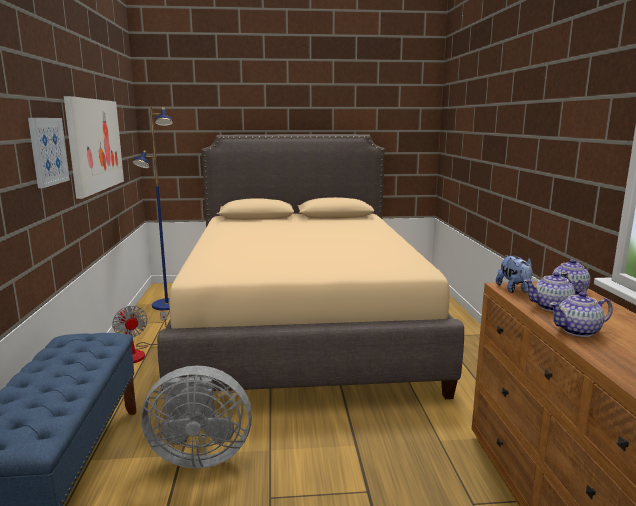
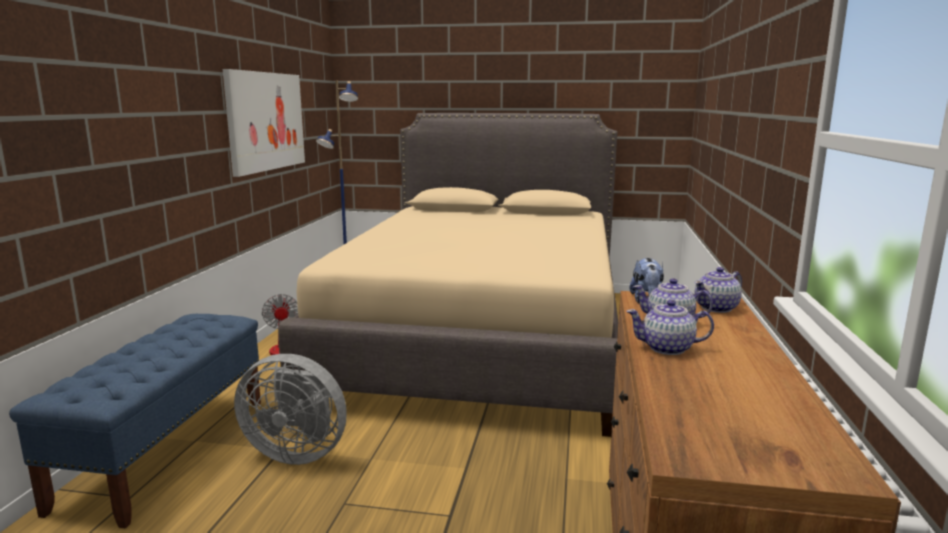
camera: 15 degrees right, 0 degrees up
picture [28,118,70,188] -> none

